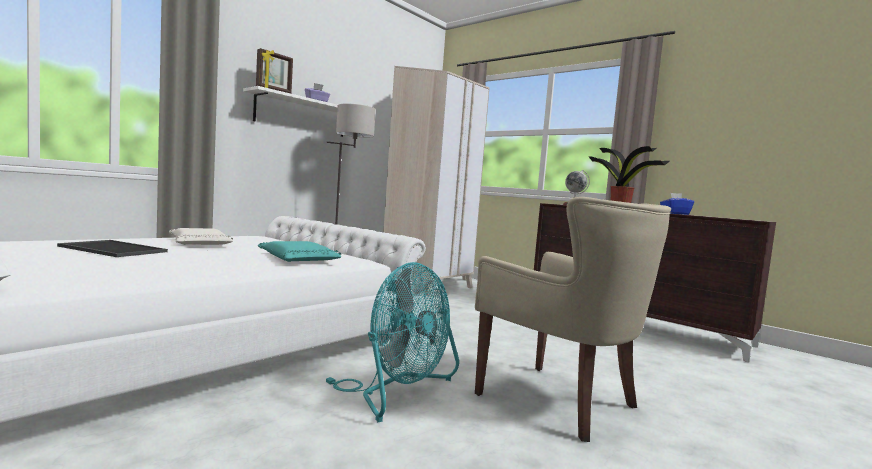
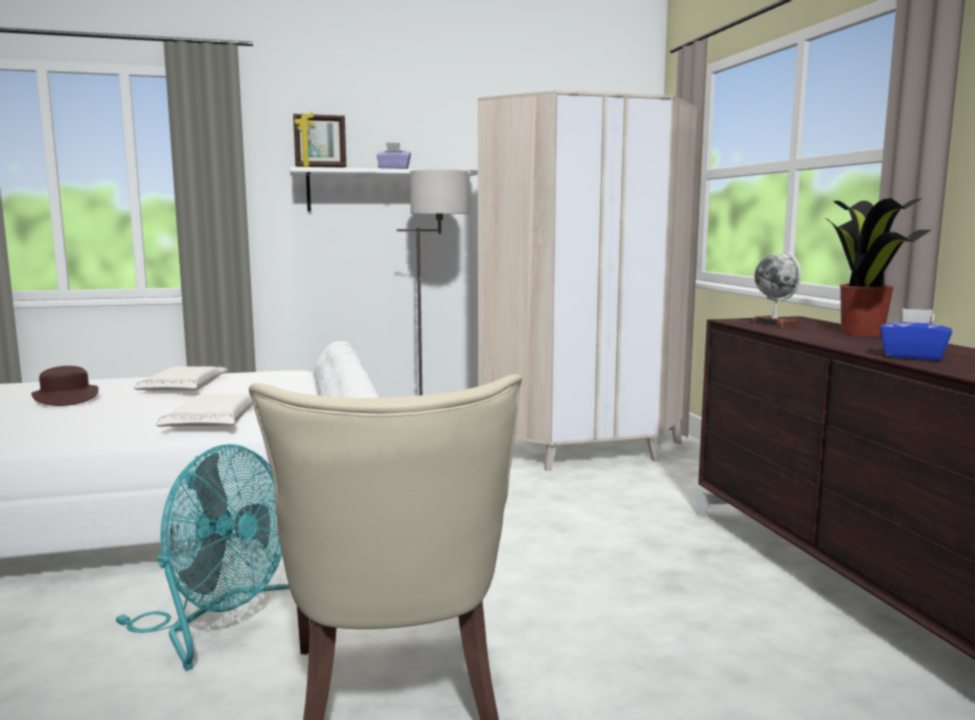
camera: 35 degrees right, 5 degrees up
tray [57,240,168,257] -> brown hat [31,366,99,406]
turquoise pillow [258,241,342,262] -> white pillow [156,394,253,427]
turquoise fan [326,262,459,422] -> turquoise fan turned 45 degrees counterclockwise [116,444,290,671]

